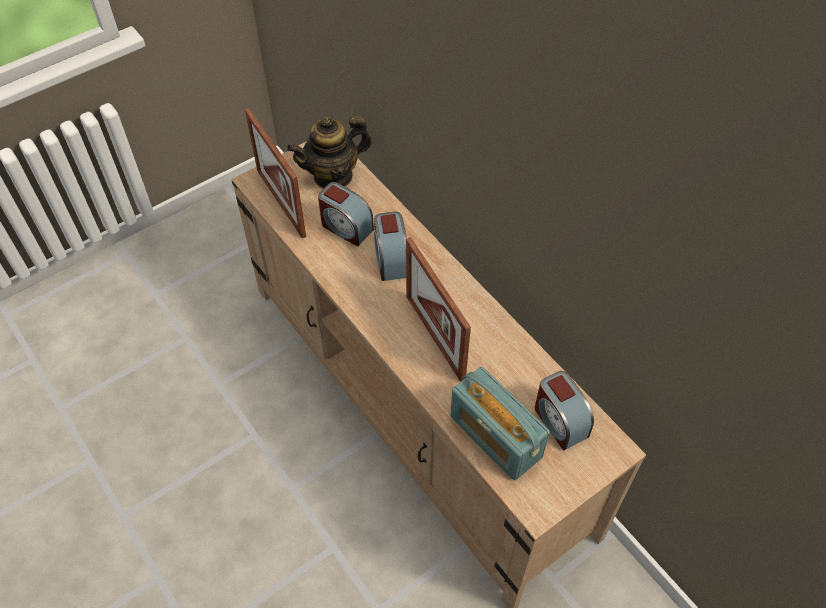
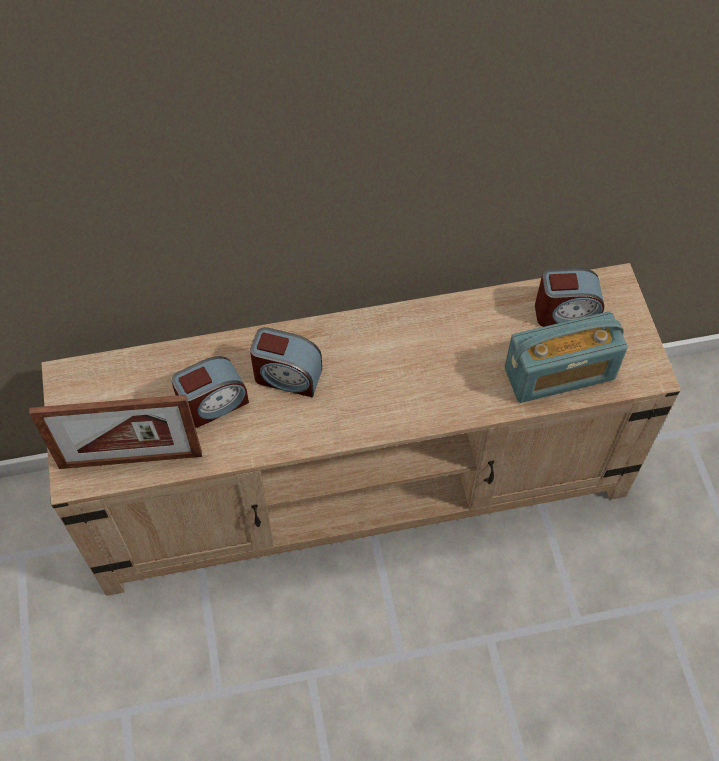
camera: 65 degrees left, 5 degrees up
teapot [287,116,372,189] -> none
picture frame [406,237,471,382] -> none

